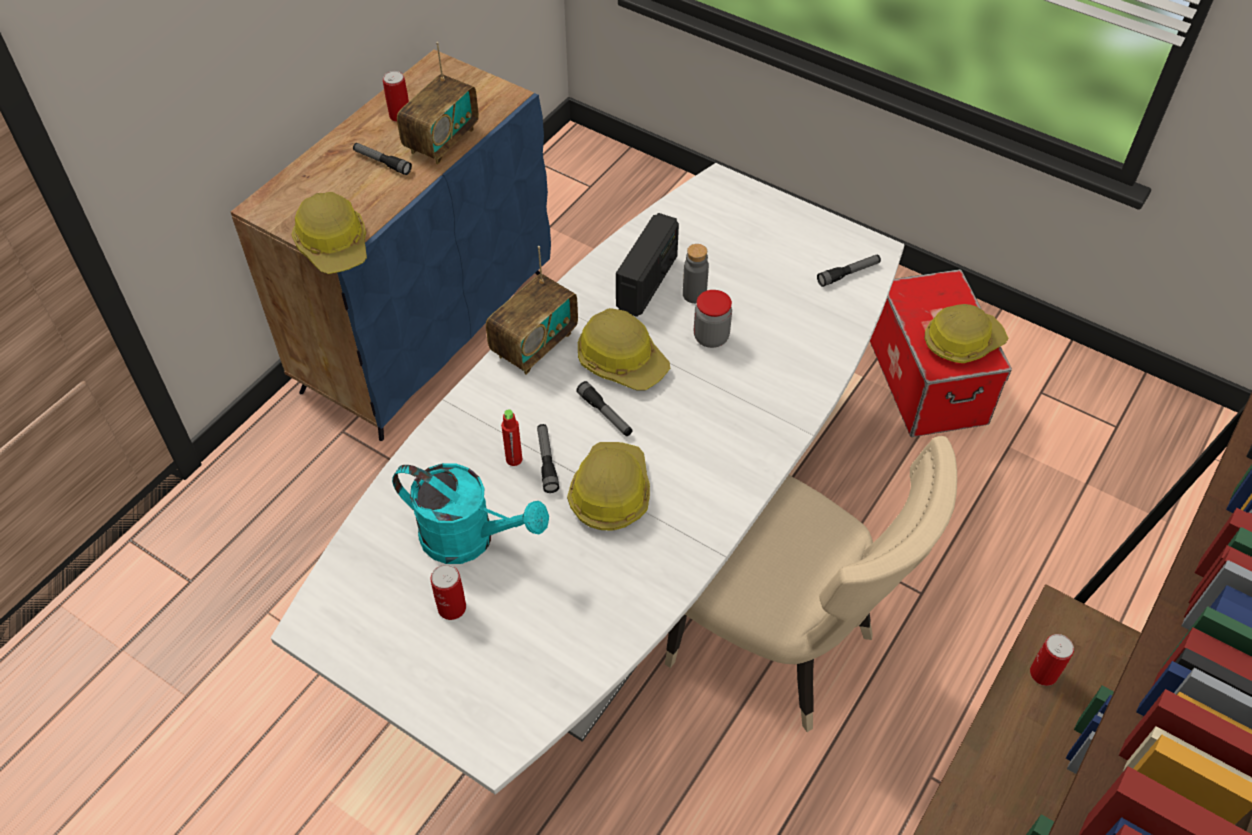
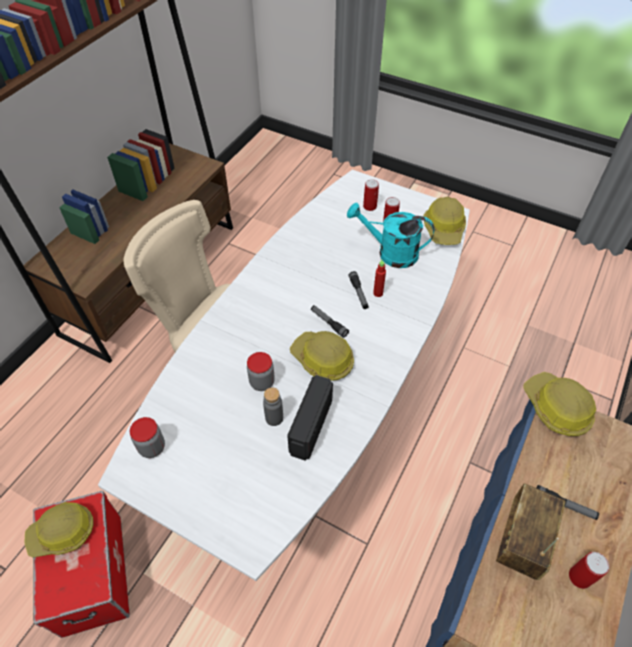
camera: 175 degrees right, 0 degrees up
radio [486,246,578,374] -> none
hard hat [567,442,650,530] -> hard hat moved to [424,197,466,245]
flashlight [817,254,881,287] -> jar [130,417,165,458]
can [1030,634,1074,686] -> can moved to [363,179,379,211]

